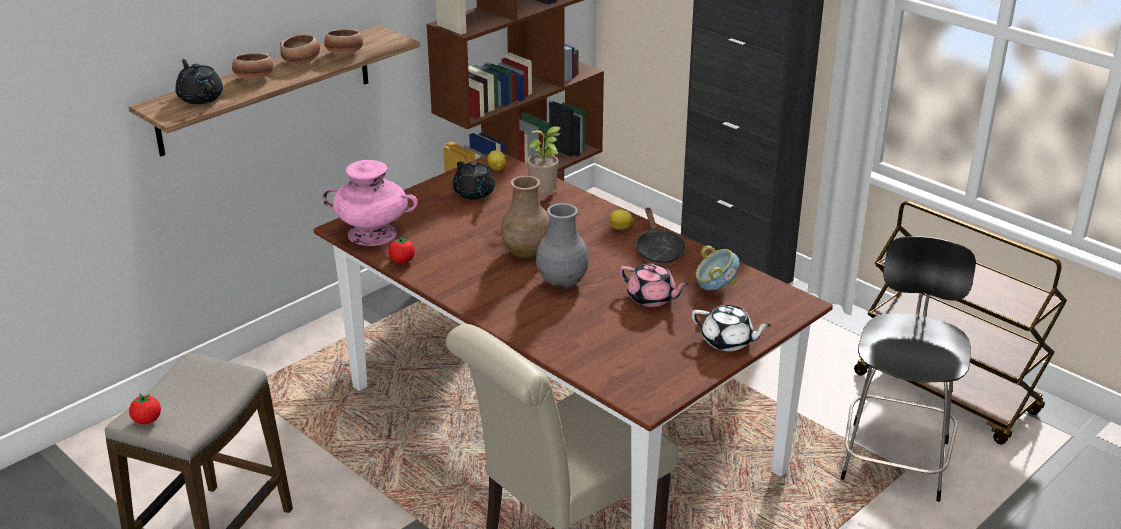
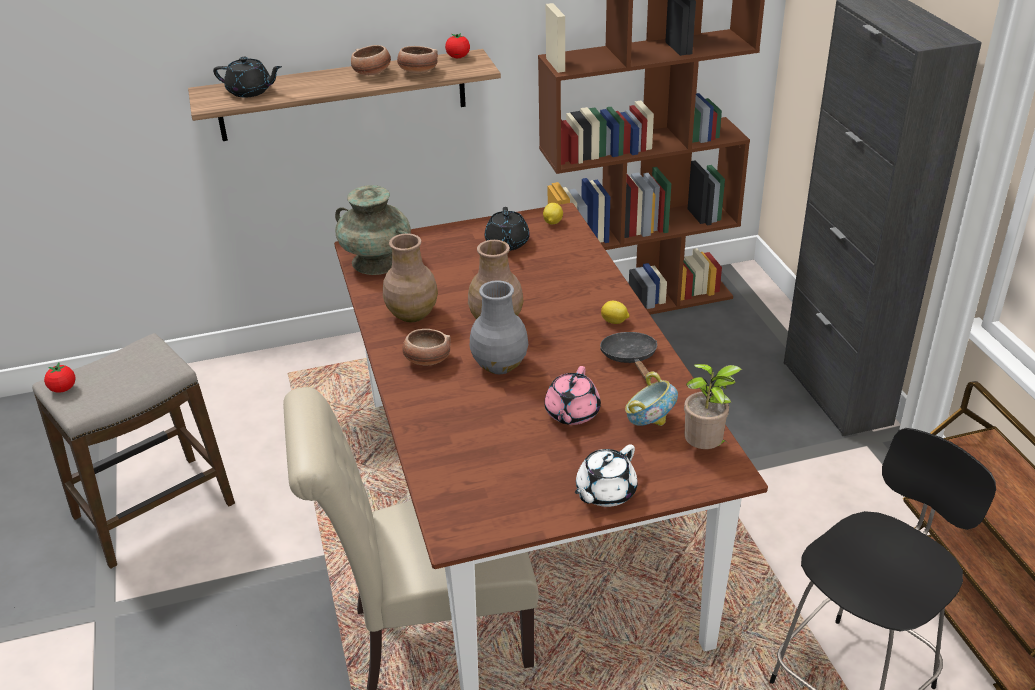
camera: 30 degrees right, 5 degrees up
black teapot [175,59,223,104] -> black teapot turned 105 degrees clockwise [213,57,282,97]
bowl [232,53,273,80] -> bowl moved to [402,329,451,366]
pink vase [323,160,418,246] -> turquoise vase [335,185,411,275]
tomato [388,236,415,264] -> tomato moved to [445,33,470,58]
potted plant [527,126,561,193] -> potted plant moved to [684,364,742,449]
pink teapot [620,264,689,307] -> pink teapot turned 45 degrees clockwise [544,366,601,425]
black frying pan [636,207,686,263] -> black frying pan turned 150 degrees clockwise [600,332,657,380]
white teapot [692,305,772,351] -> white teapot turned 75 degrees clockwise [575,444,638,507]
none -> brown vase [383,233,438,322]

